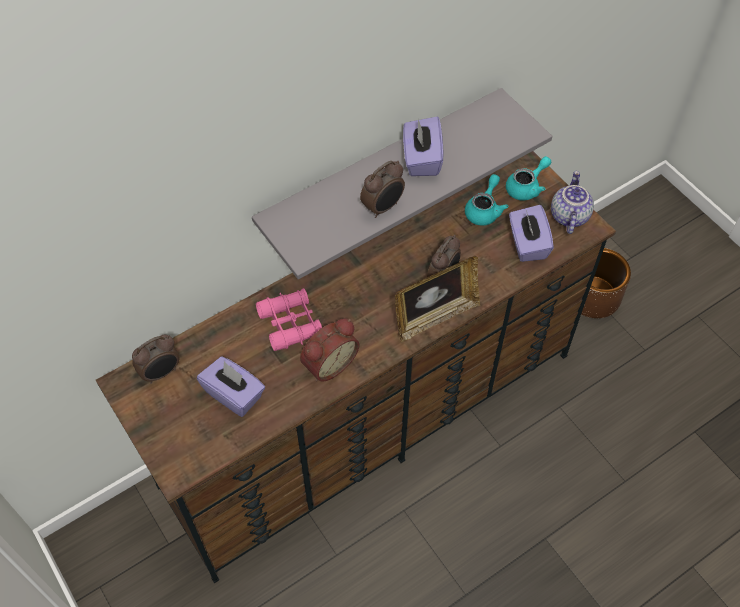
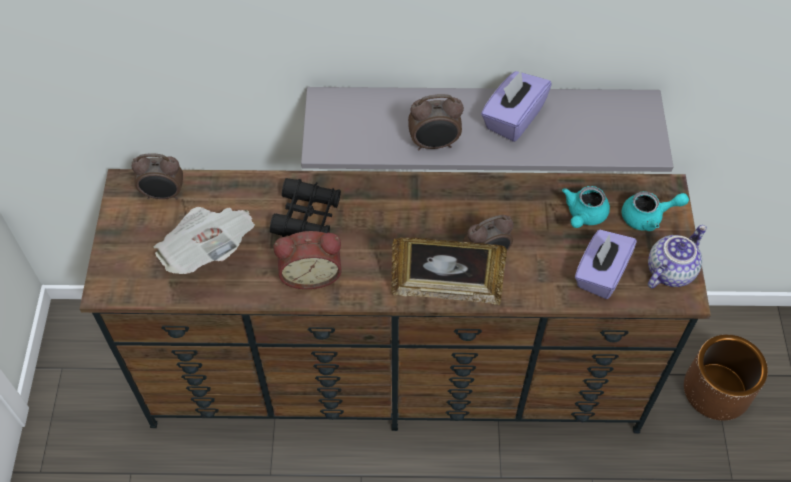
camera: 35 degrees right, 0 degrees up
purple tissue box [197,357,265,417] -> newspaper [153,207,255,274]
pink binoculars [256,288,322,351] -> black binoculars [270,178,341,237]
turquoise teapot [465,174,508,226] -> turquoise teapot turned 150 degrees clockwise [562,186,610,228]

